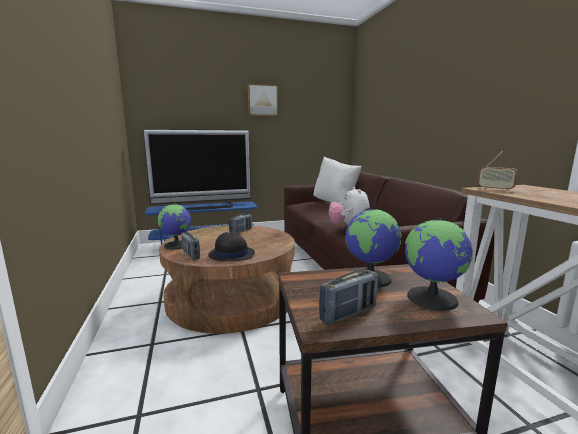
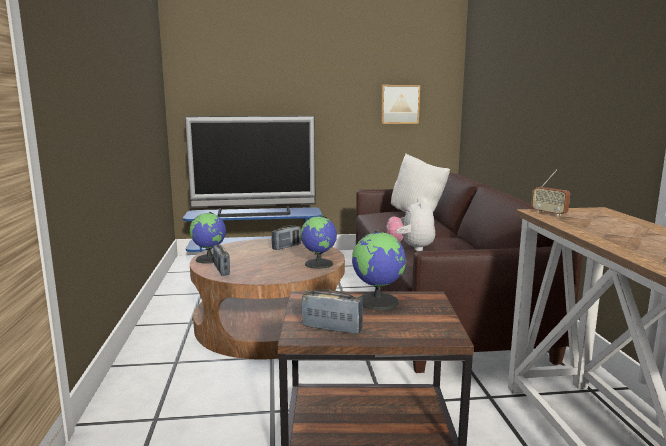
camera: 10 degrees right, 0 degrees up
black hat [208,232,255,262] -> none
picture [248,84,278,116] -> picture moved to [381,85,420,124]
radio [319,270,378,325] -> radio turned 135 degrees counterclockwise [302,289,363,334]
globe [405,218,473,311] -> globe moved to [300,216,337,269]

